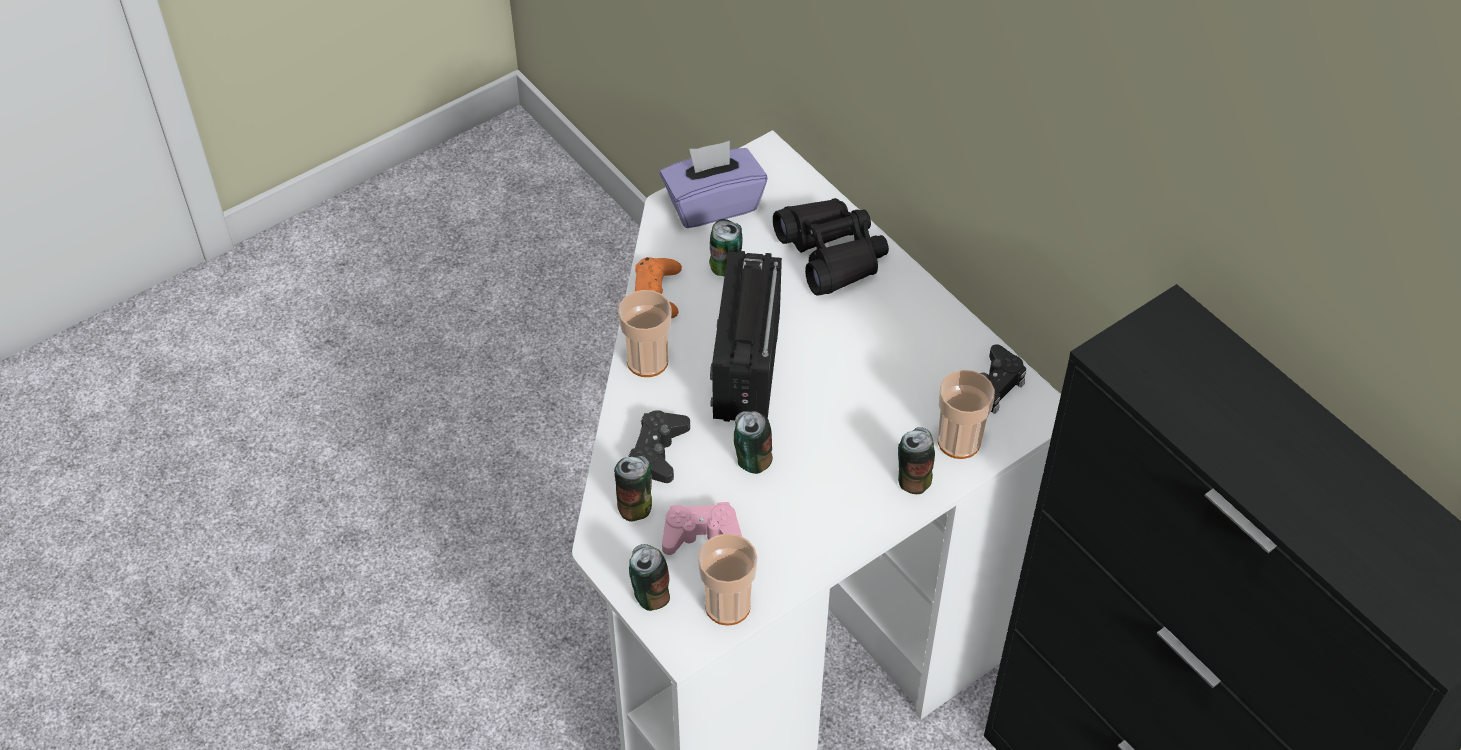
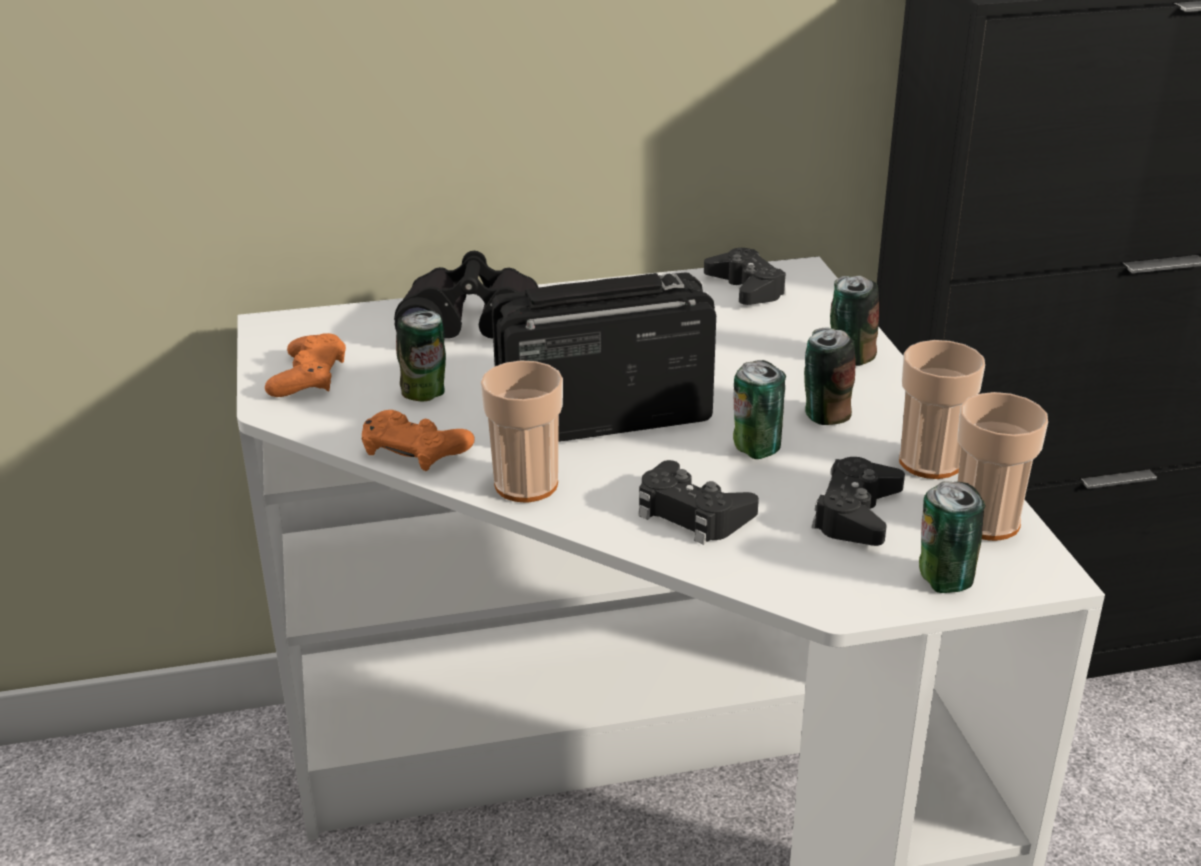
camera: 65 degrees left, 20 degrees down
can [614,456,652,522] -> can moved to [804,328,856,425]
purple tissue box [660,141,767,228] -> orange game controller [265,333,346,397]
pink game controller [662,502,742,555] -> black game controller [811,457,905,546]
radio [710,251,782,422] -> radio turned 135 degrees clockwise [492,272,716,442]
cup [938,370,995,459] -> cup moved to [899,340,985,479]

